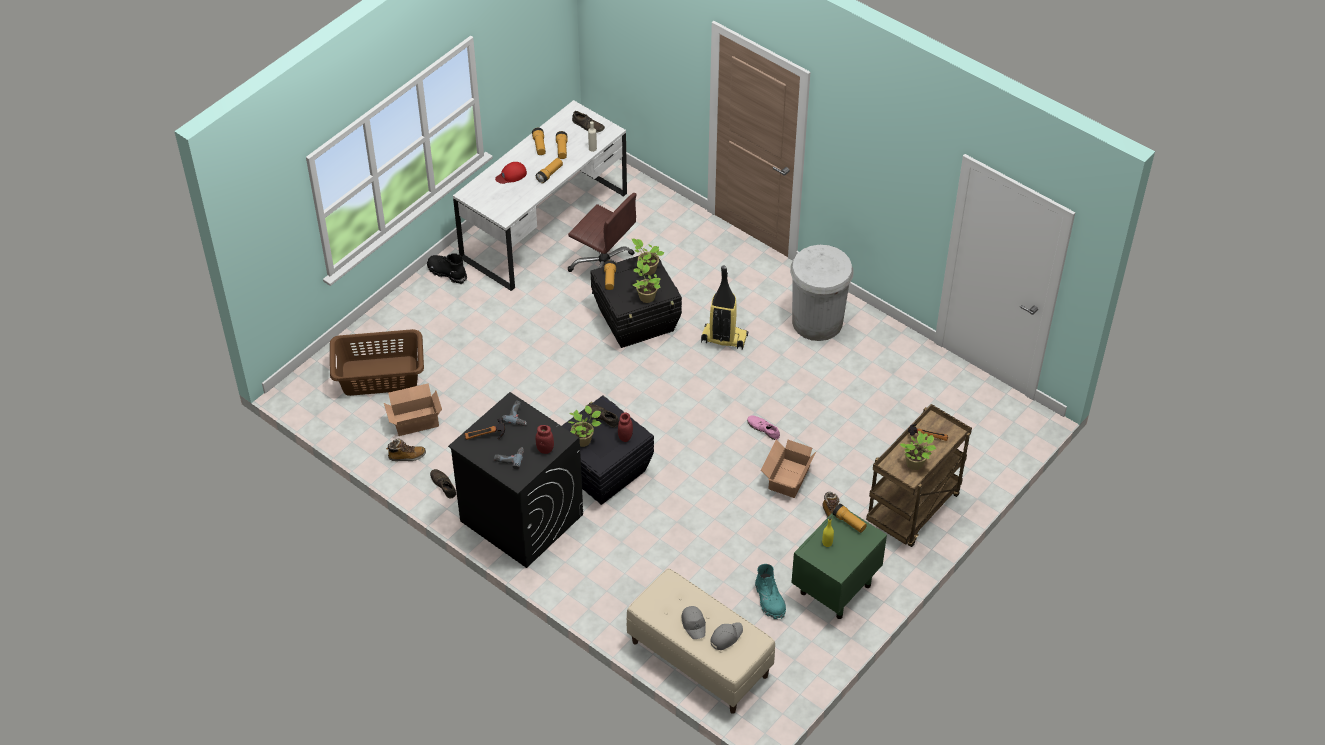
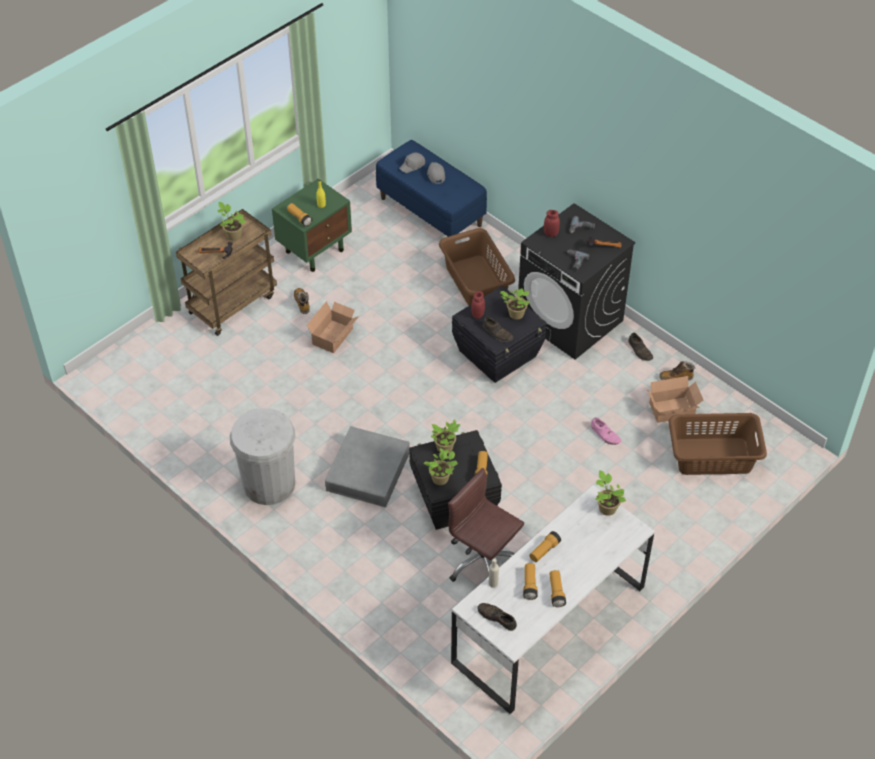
camera: 175 degrees left, 0 degrees up
black boot [427,253,467,284] -> none
red cap [495,162,527,184] -> none
beige bench [626,568,775,714] -> blue bench [376,140,487,237]
vacuum cleaner [701,266,748,350] -> grey storage box [325,426,410,507]
pink shoe [747,415,780,440] -> pink shoe moved to [591,417,621,445]
turquoise boot [755,564,786,620] -> none
none -> brown laundry basket [439,228,515,305]
none -> potted plant [595,470,626,516]

